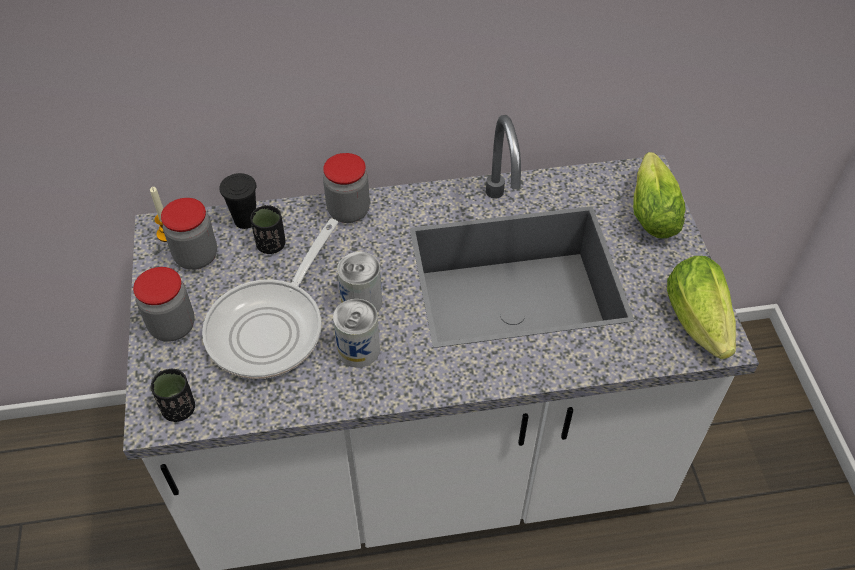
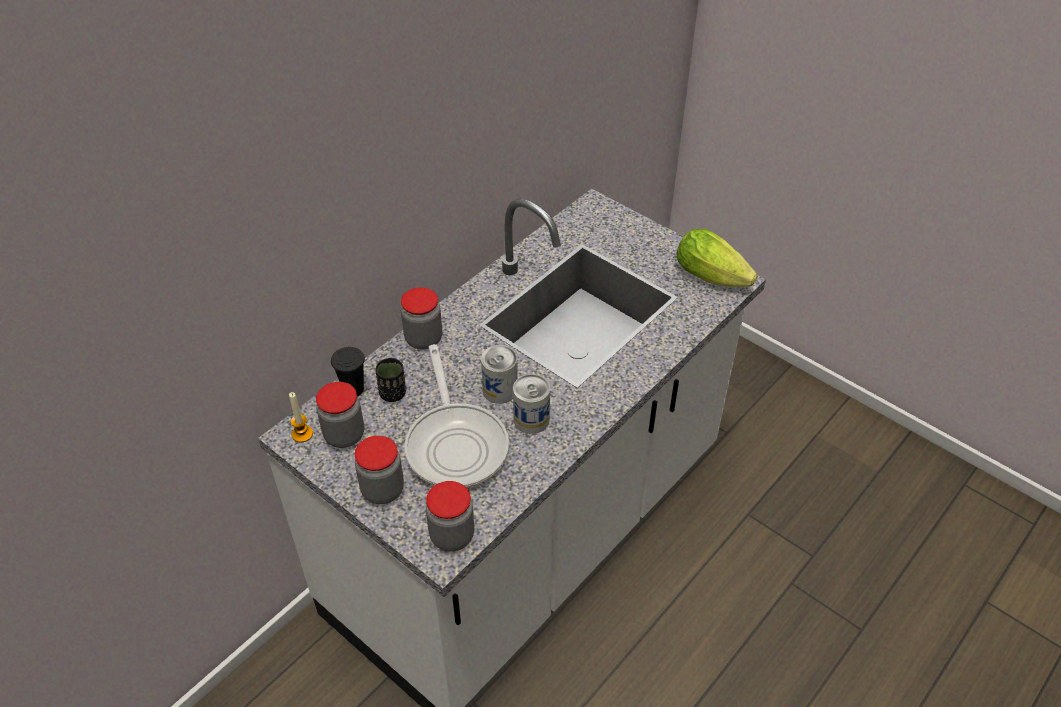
camera: 40 degrees left, 5 degrees down
black cup [151,369,195,422] -> jar [426,481,474,552]
lettuce [633,152,686,239] -> none

